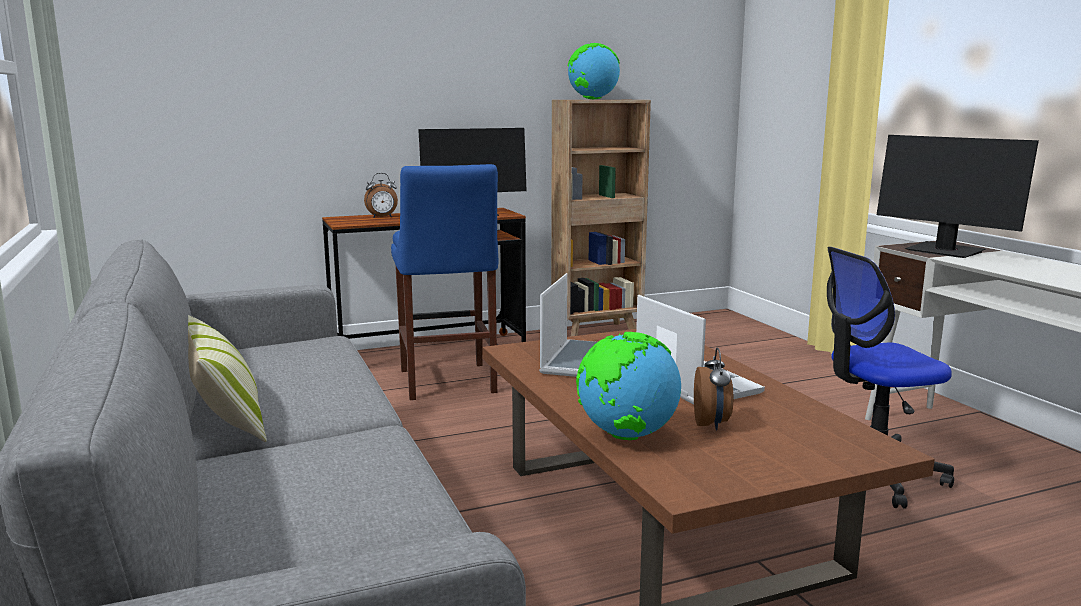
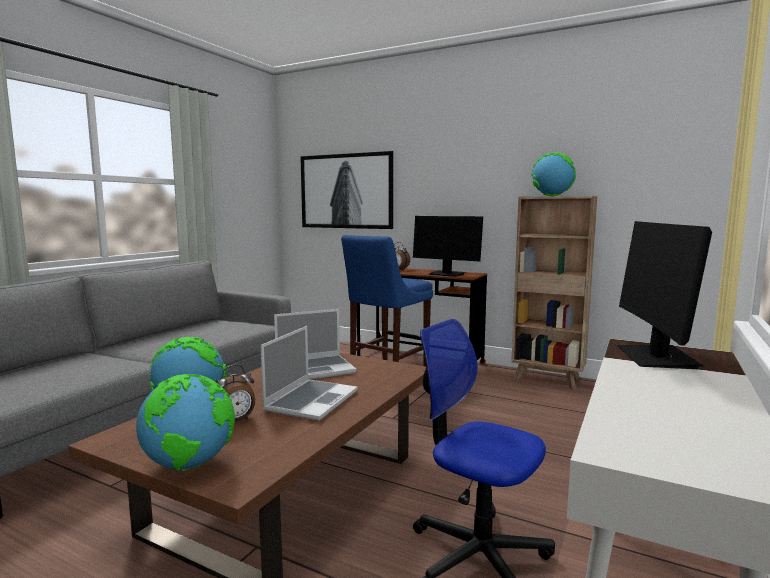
camera: 50 degrees right, 5 degrees down
pillow [188,315,267,442] -> none
none -> globe [136,374,235,471]
none -> picture [300,151,393,229]

